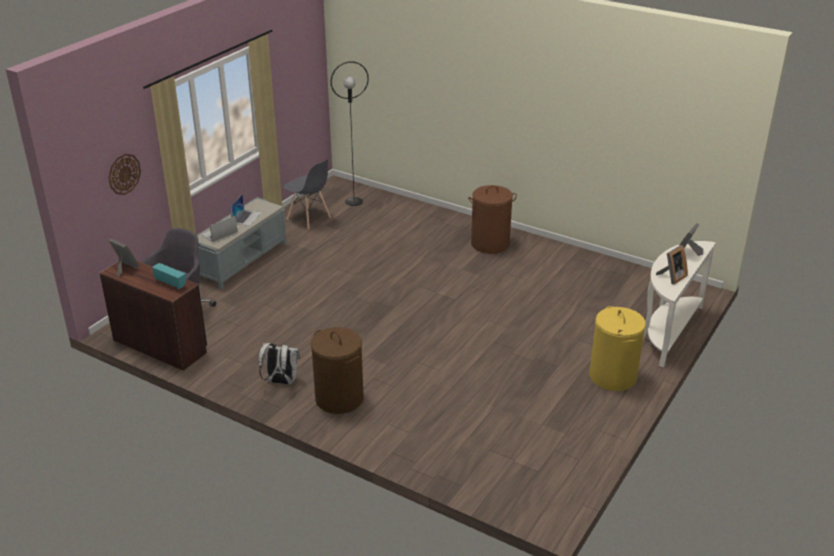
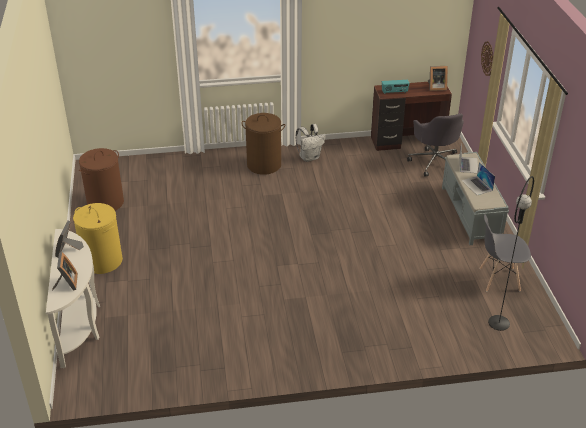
camera: 140 degrees right, 5 degrees up
brown laundry basket [468,185,517,254] -> brown laundry basket moved to [79,148,124,211]

